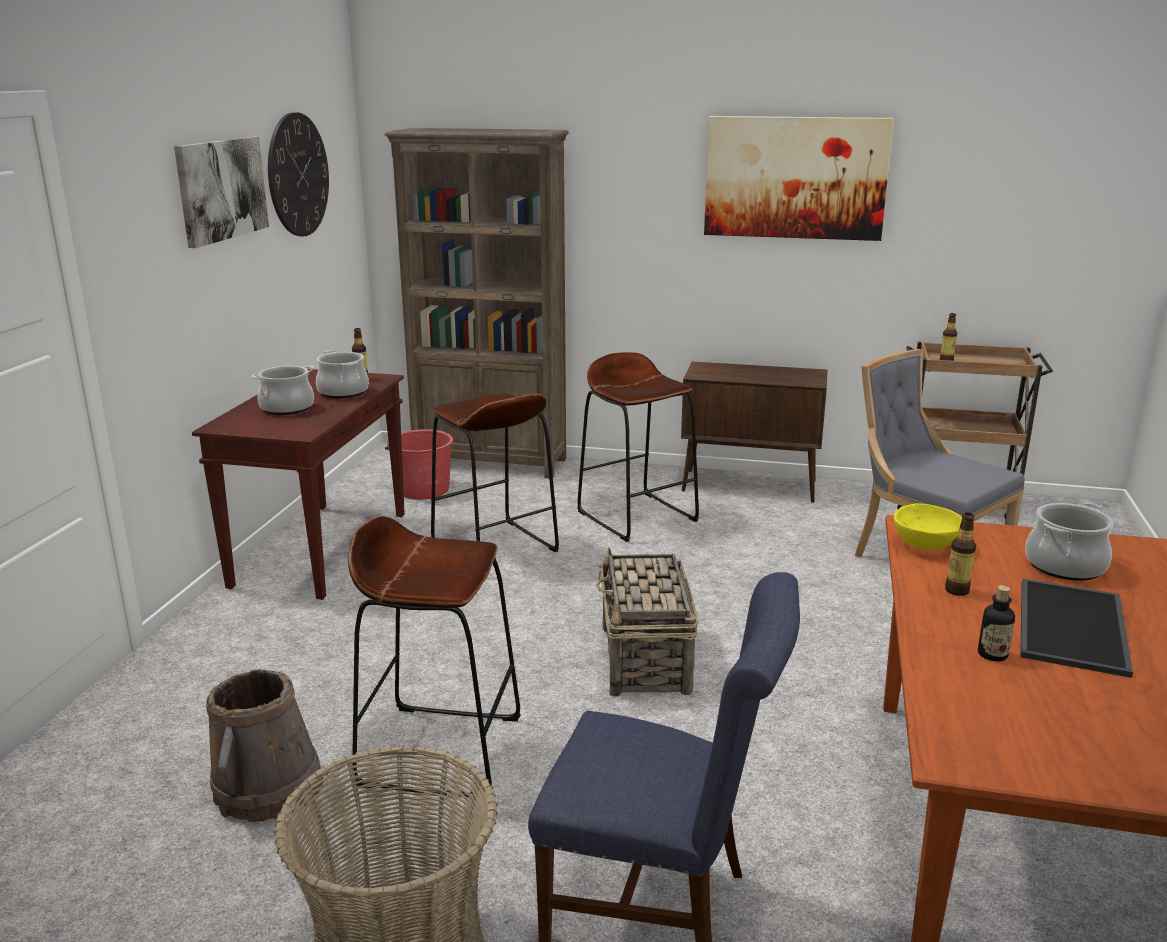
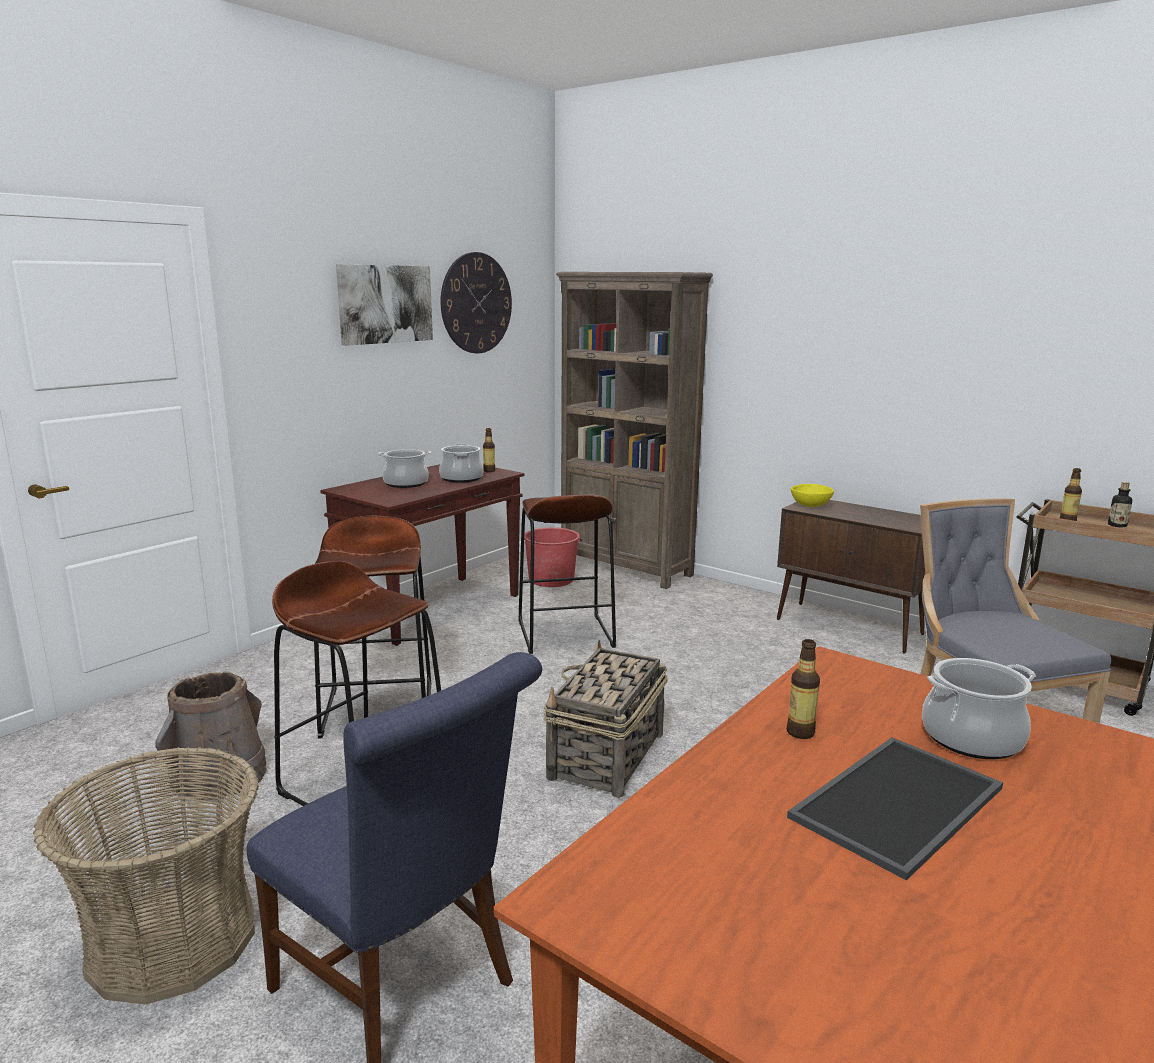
camera: 25 degrees right, 5 degrees down
brown stool [577,352,699,542] -> brown stool moved to [314,516,431,739]
picture [704,116,894,241] -> none
yellow bowl [894,503,962,550] -> yellow bowl moved to [791,484,834,507]
bottle [978,585,1015,661] -> bottle moved to [1108,482,1132,527]

